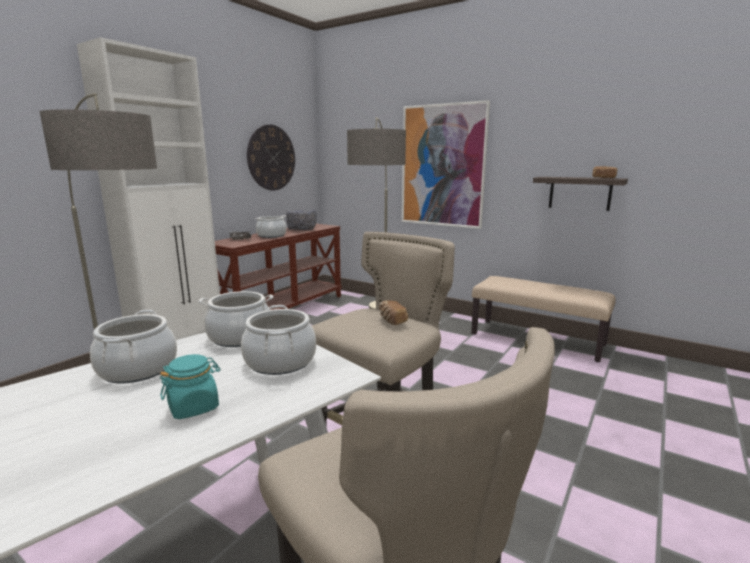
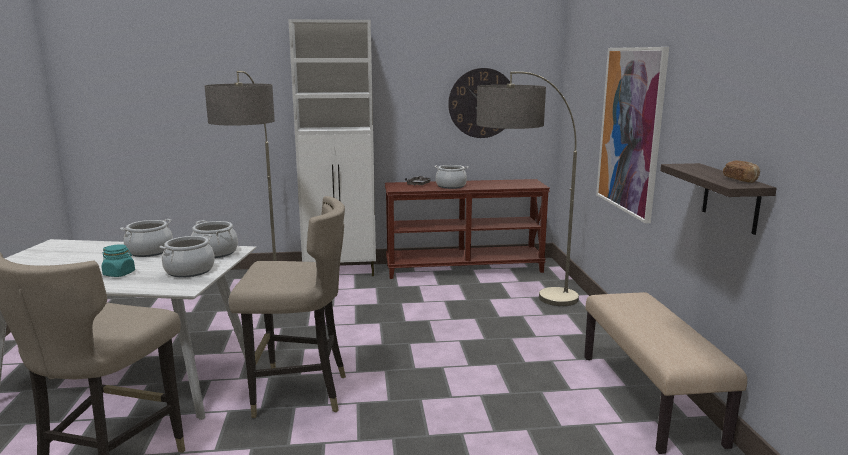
camera: 50 degrees right, 0 degrees up
grey bowl [286,210,317,230] -> none
bread [379,300,408,325] -> none

